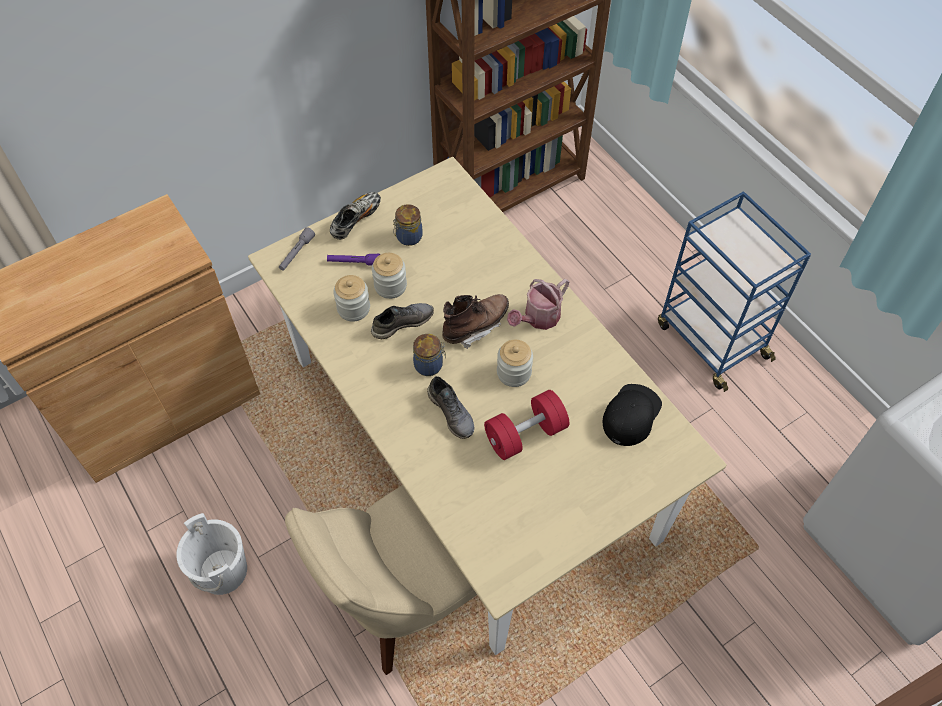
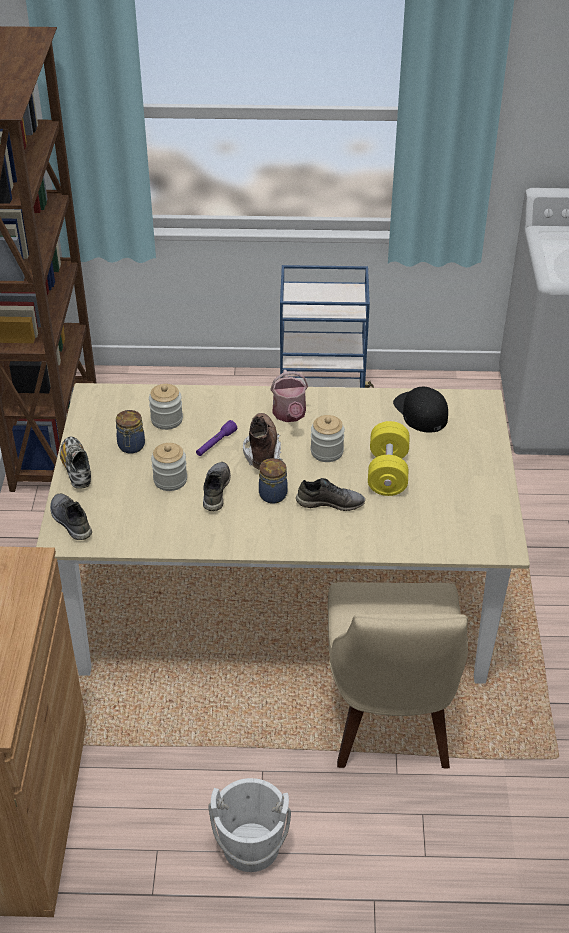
camera: 55 degrees left, 15 degrees down
grey flashlight [279,227,315,271] -> grey shoe [50,494,92,540]
purple flashlight [327,254,380,266] -> purple flashlight moved to [196,420,237,456]
jar [333,275,370,322] -> jar moved to [149,384,183,430]
red dumbbell [484,390,569,460] -> yellow dumbbell [368,421,410,496]

